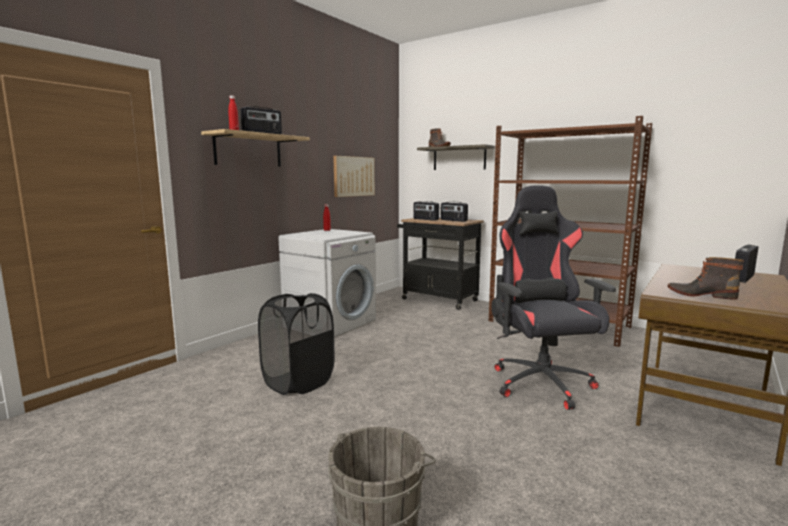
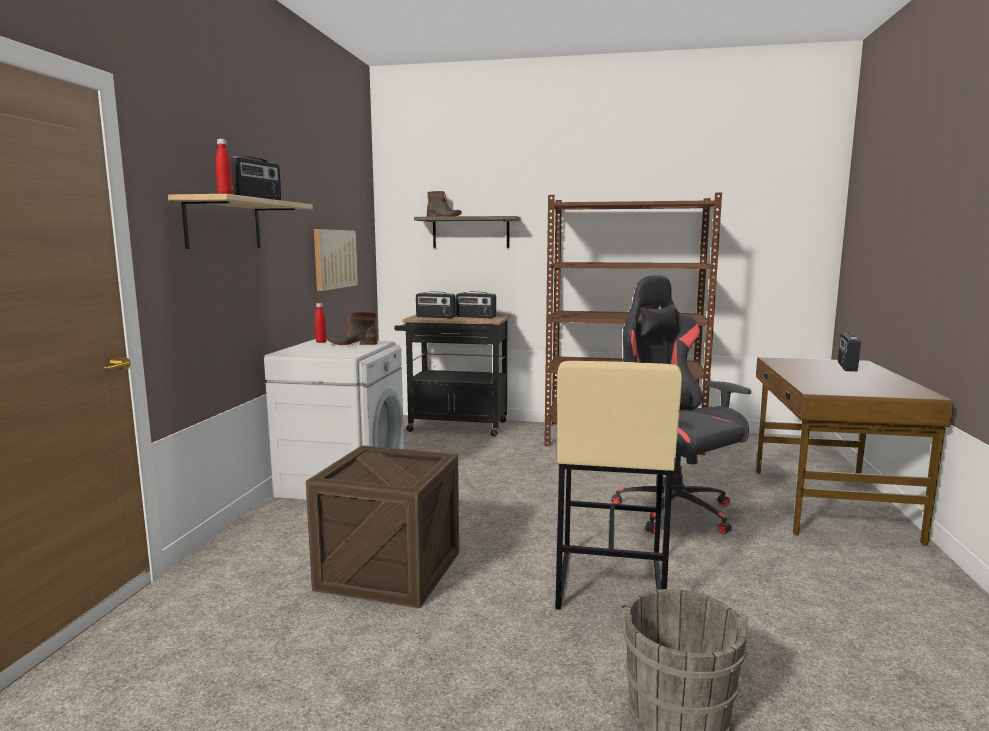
camera: 25 degrees left, 0 degrees up
black laundry basket [258,293,335,395] -> crate [306,445,459,608]
boot [668,257,744,300] -> boot moved to [327,312,377,345]
none -> beige stool [555,361,682,610]

